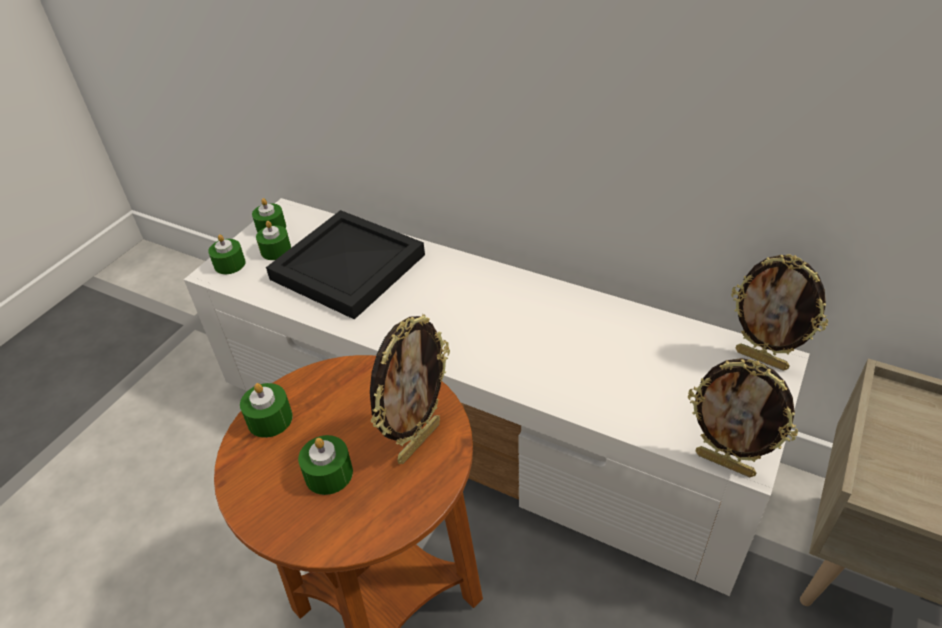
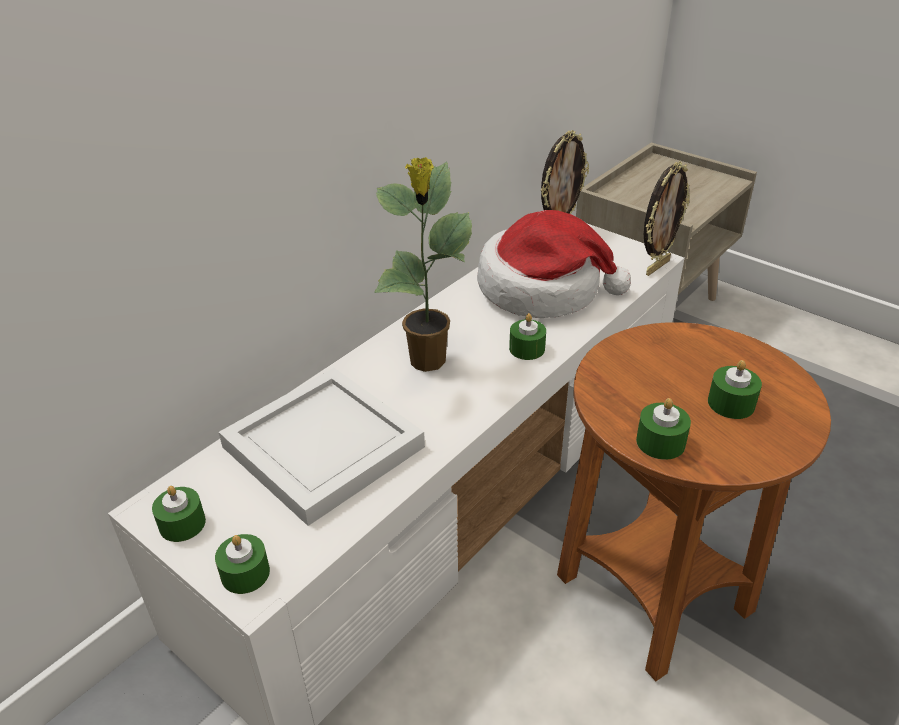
camera: 80 degrees left, 5 degrees down
green candle [256,221,291,260] -> green candle moved to [509,313,546,360]
black tray [266,210,425,320] -> white tray [219,368,425,526]
picture frame [370,314,450,464] -> none
none -> potted plant [374,157,472,372]
none -> hat [477,210,631,318]

